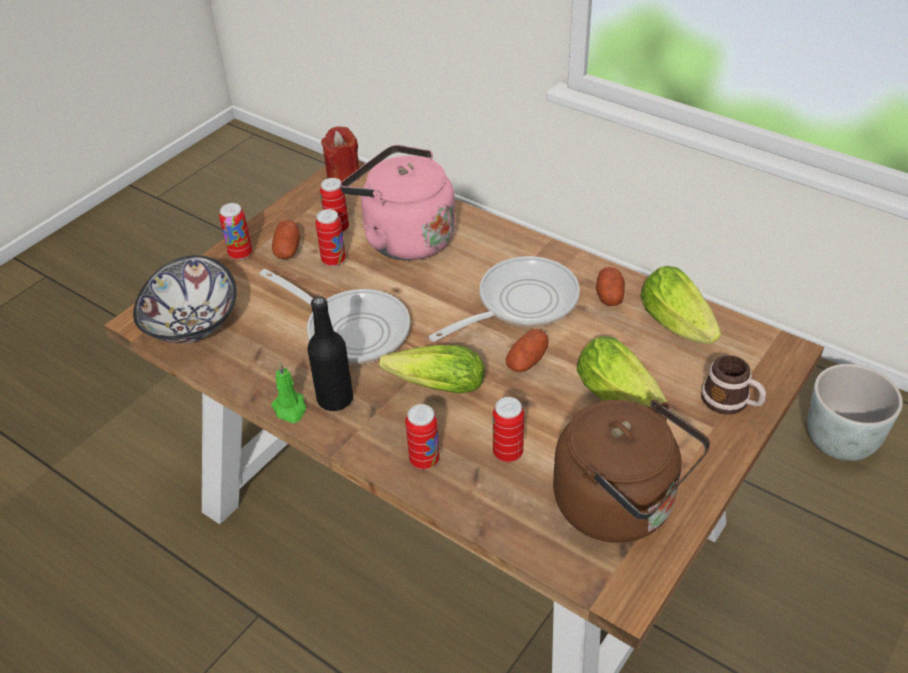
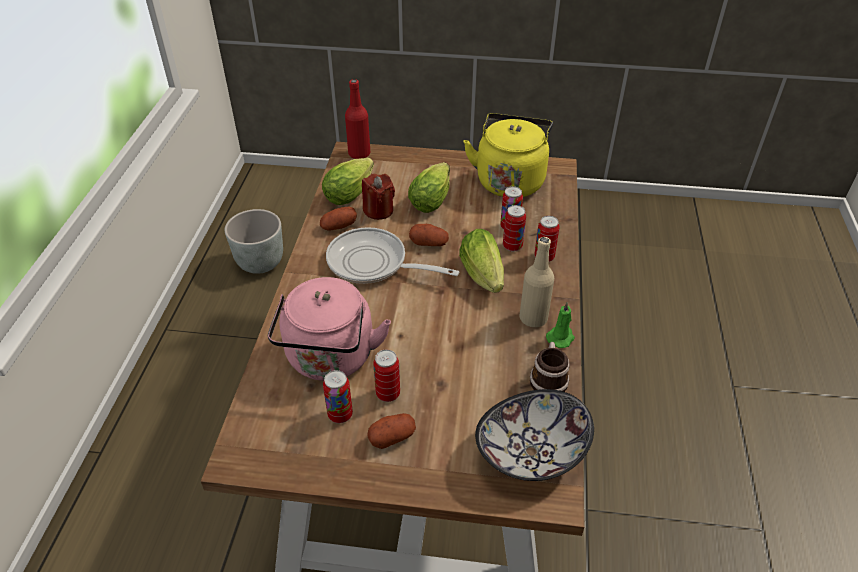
camera: 120 degrees left, 0 degrees up
can [219,203,252,260] -> can moved to [503,205,526,252]
frying pan [260,269,410,364] -> none
black bottle [307,297,353,411] -> beige bottle [520,237,554,327]
red candle [321,126,360,182] -> red candle moved to [362,174,395,220]
brown kettle [553,399,710,543] -> yellow kettle [463,113,553,197]
mug [701,355,766,415] -> mug moved to [530,342,570,392]
none -> red bottle [345,79,370,159]

